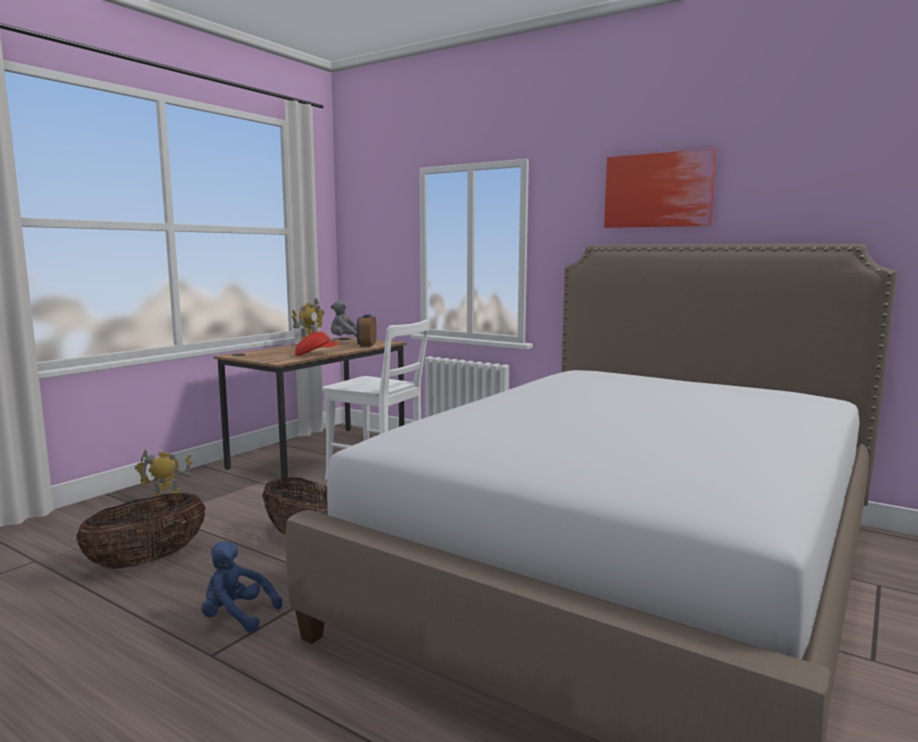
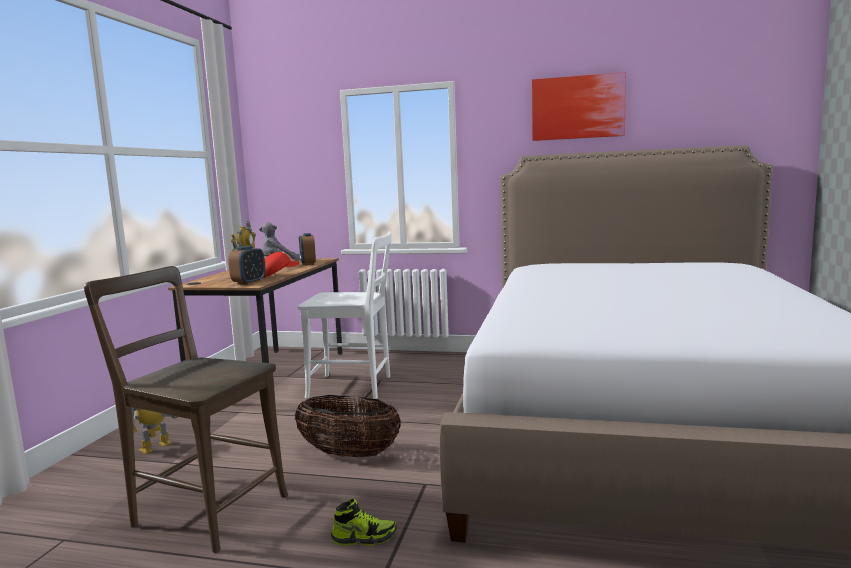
camera: 20 degrees left, 0 degrees up
basket [76,493,206,569] -> brown chair [84,266,288,553]
blue plush toy [201,541,282,632] -> shoe [331,498,397,546]
none -> alarm clock [228,246,265,285]

